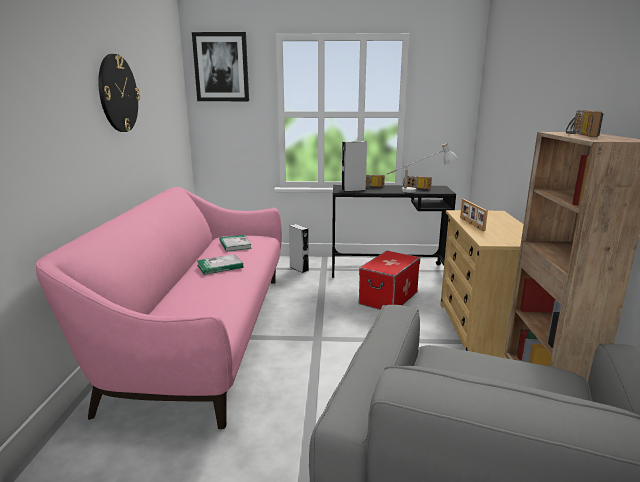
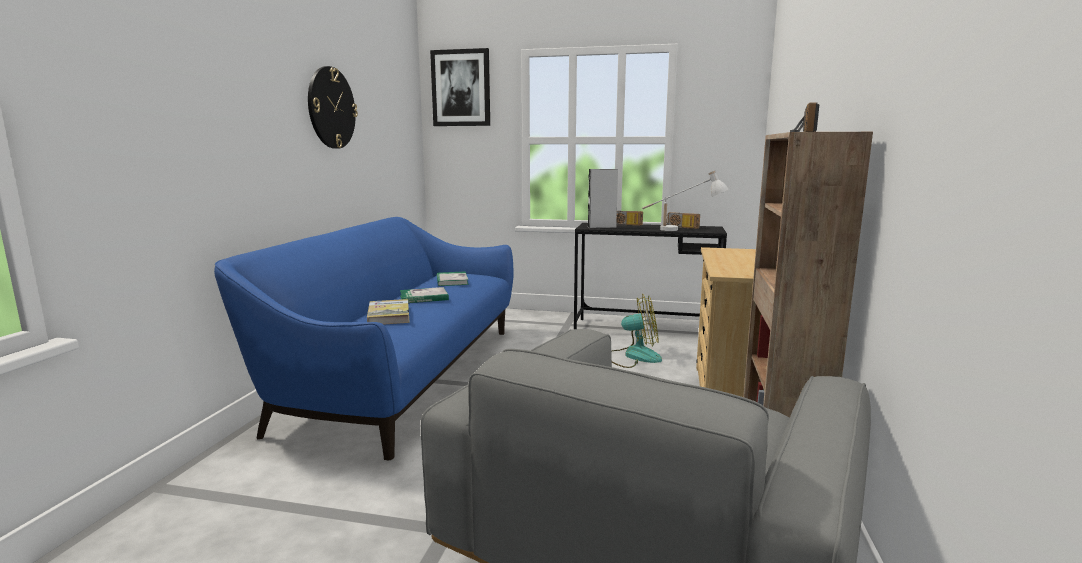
camera: 10 degrees right, 5 degrees down
pink sofa [36,187,282,429] -> blue sofa [214,217,514,460]
grey speaker [289,224,309,273] -> none
storage box [359,251,420,310] -> fan [611,294,662,368]
picture frame [460,199,488,231] -> none
none -> book [367,299,410,325]

